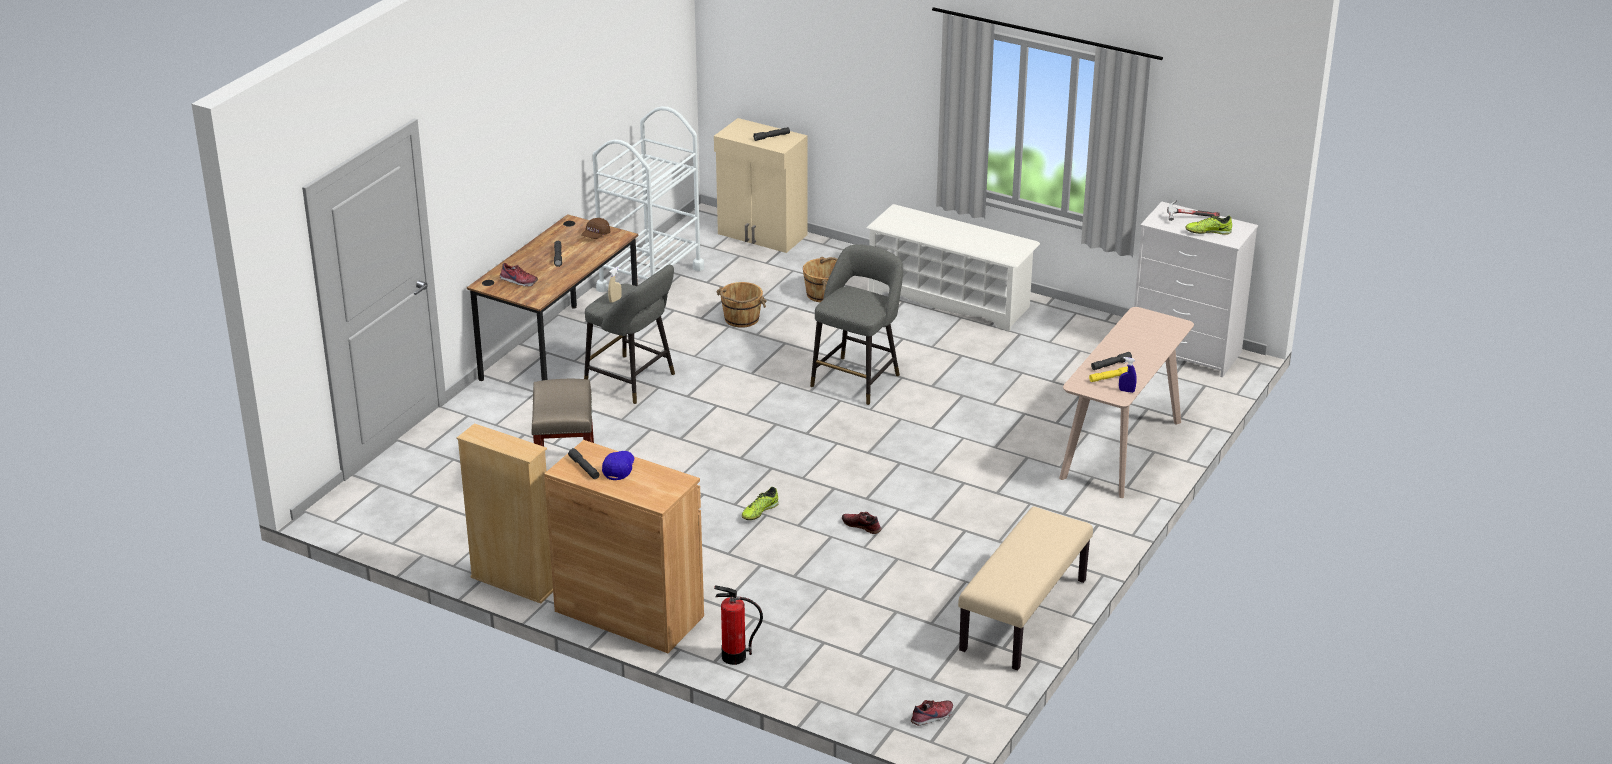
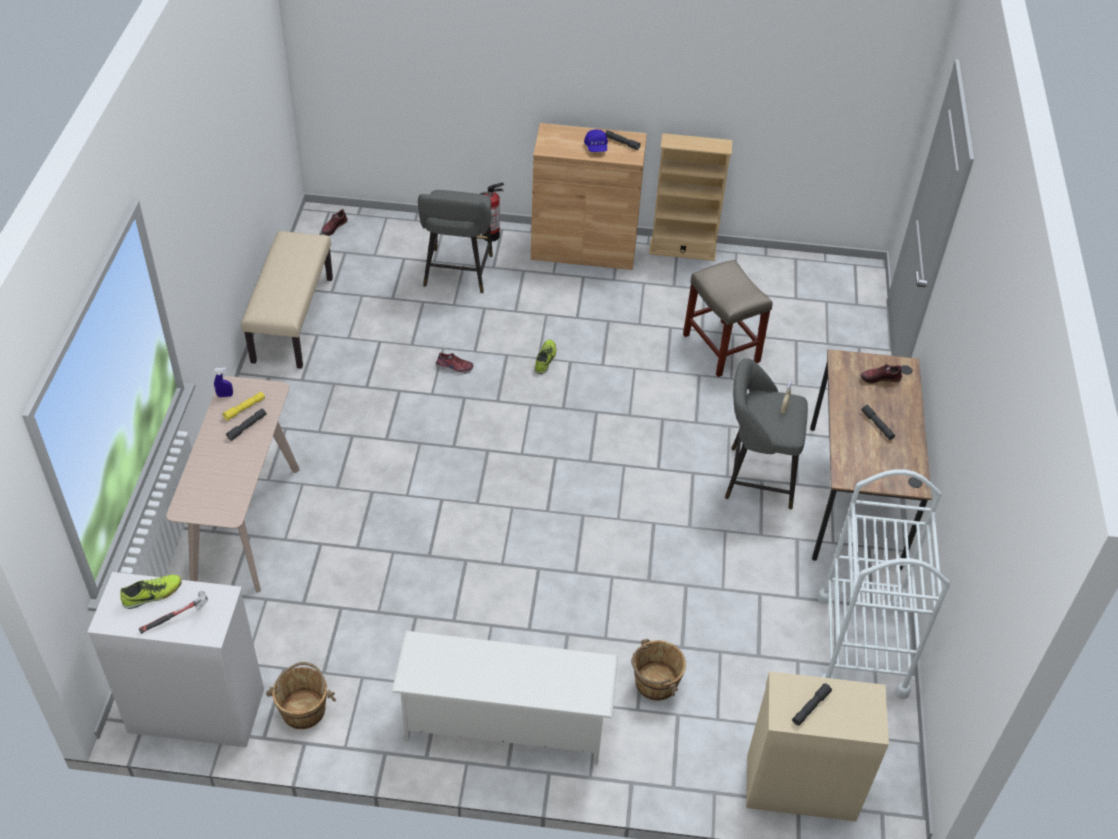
camera: 155 degrees right, 15 degrees up
brown cap [581,218,610,239] -> none
brown bucket [717,282,767,328] -> brown bucket moved to [266,662,336,729]
grey stool [810,244,903,405] -> grey stool moved to [418,190,493,293]

